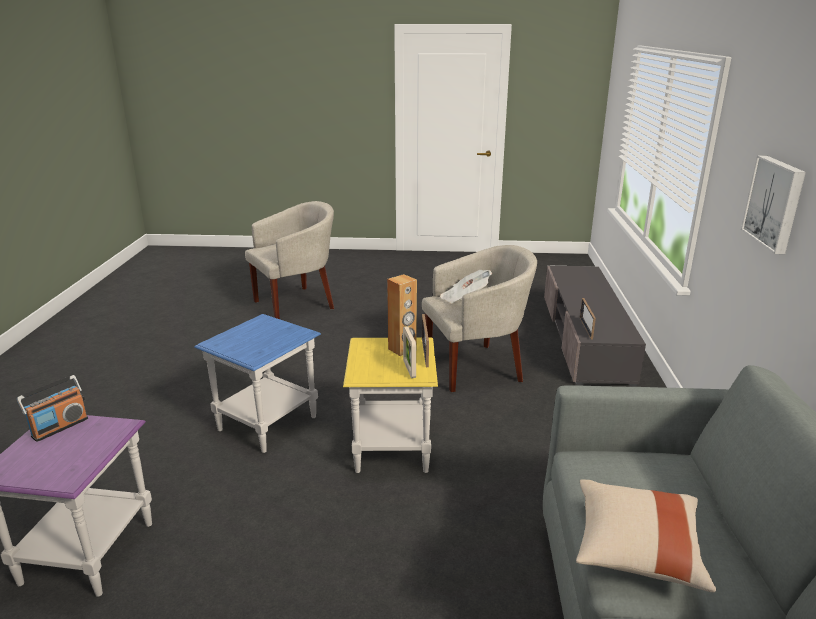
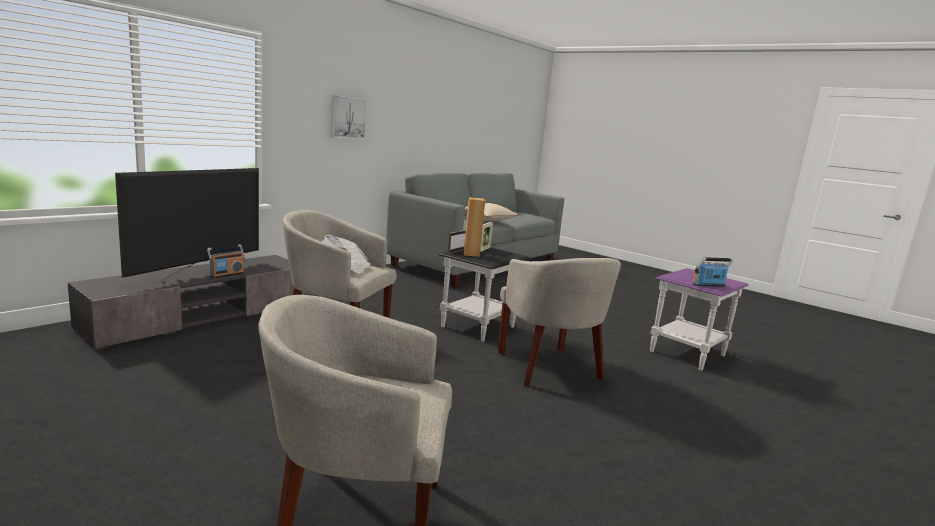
camera: 145 degrees left, 10 degrees down
blue side table [194,314,321,453] -> beige armchair [498,258,621,387]
yellow side table [343,338,438,473] -> black side table [439,247,530,342]
picture frame [580,298,596,339] -> none
none -> television [115,168,259,284]
none -> radio [207,244,245,278]

